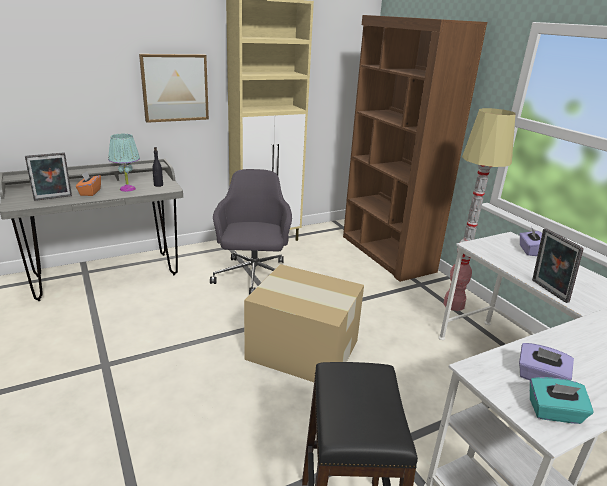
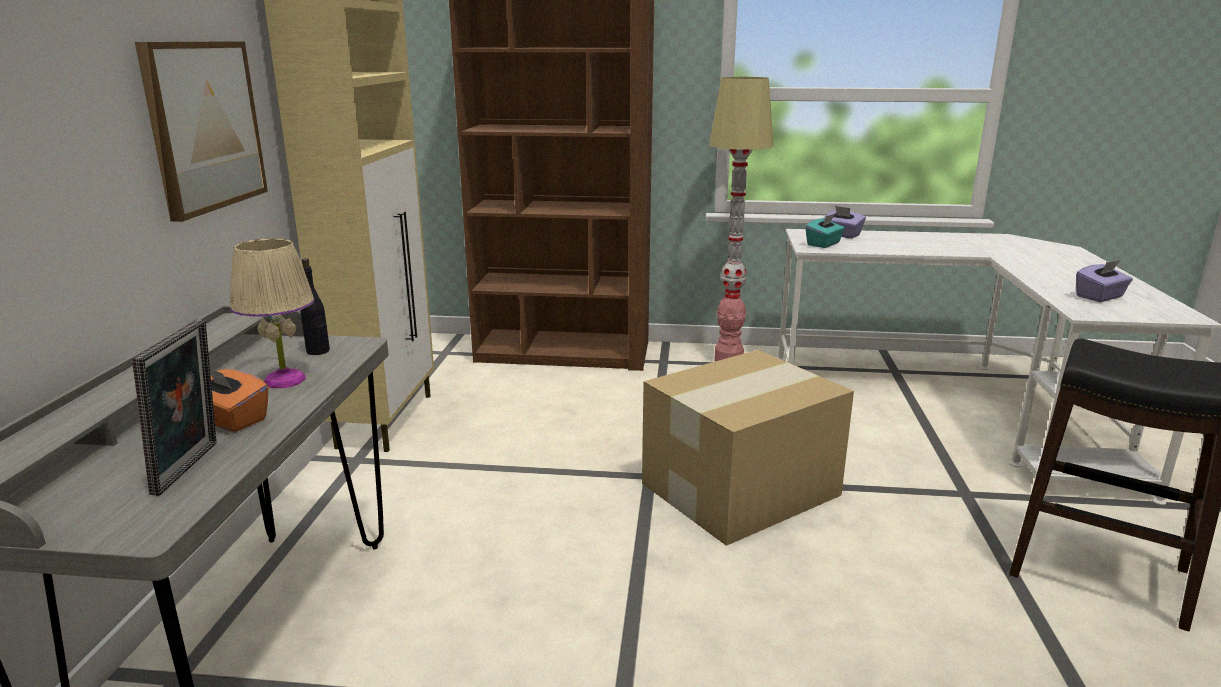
camera: 55 degrees left, 5 degrees down
turquoise table lamp [108,134,140,192] -> beige table lamp [230,238,314,388]
grey office chair [210,169,292,295] -> none
turquoise tissue box [530,377,594,424] -> turquoise tissue box moved to [806,214,845,248]
picture frame [532,228,584,303] -> none

